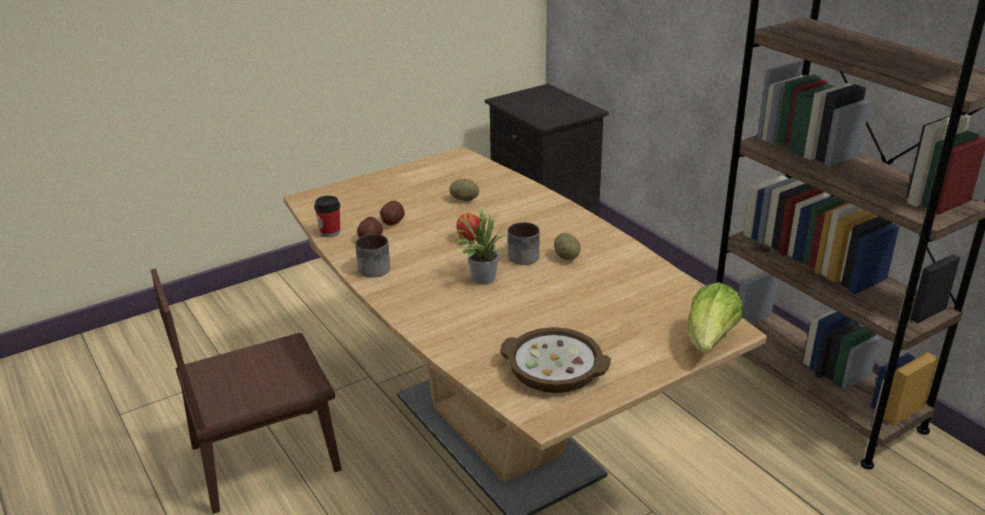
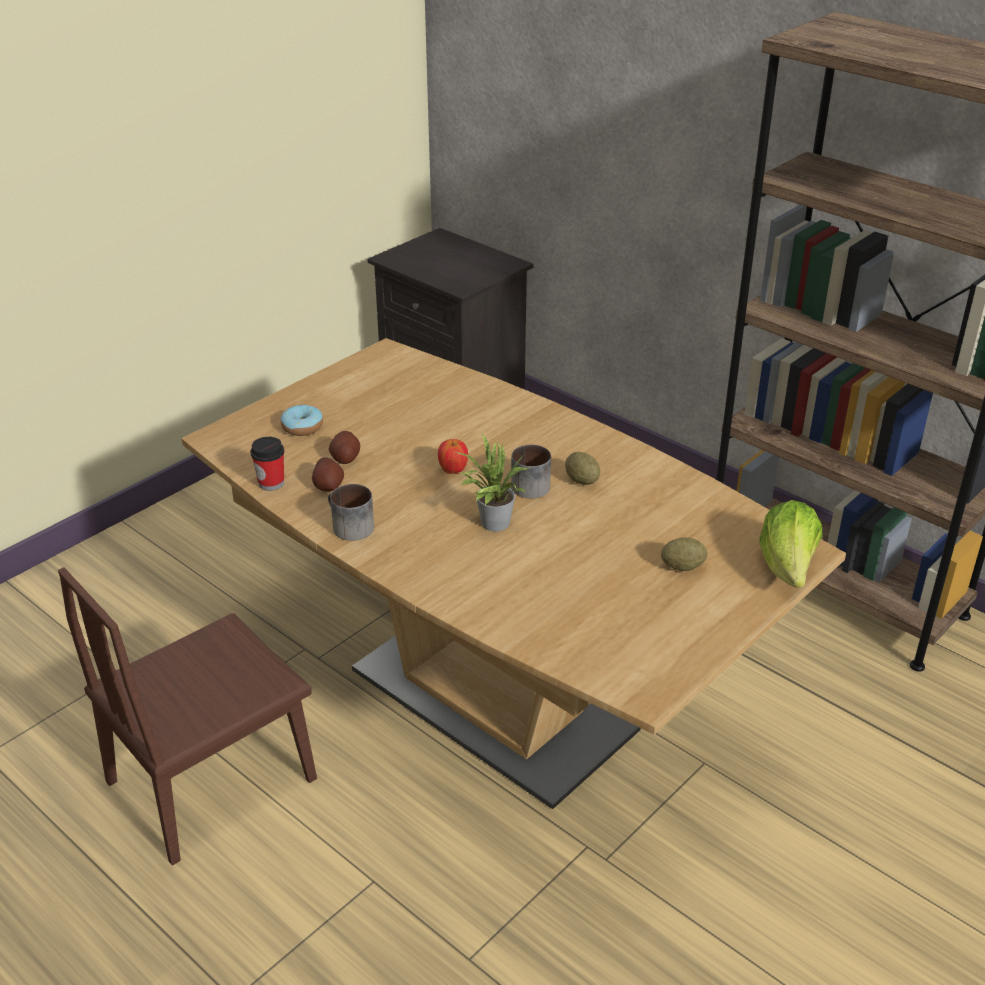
camera: 15 degrees left, 5 degrees up
potato [449,179,479,201] -> potato moved to [661,537,708,571]
bowl [500,327,611,393] -> none
none -> donut [280,405,323,436]

